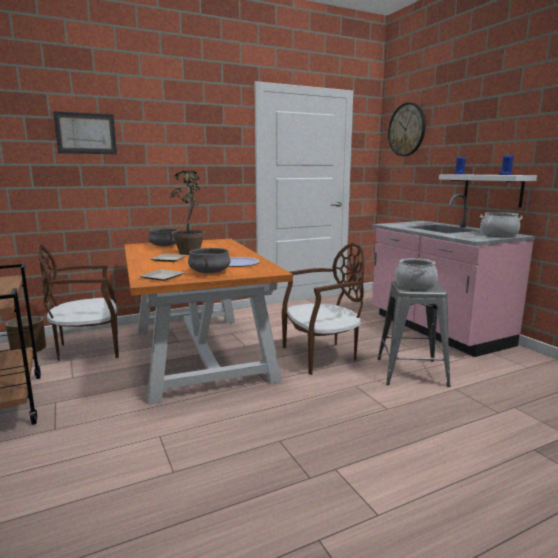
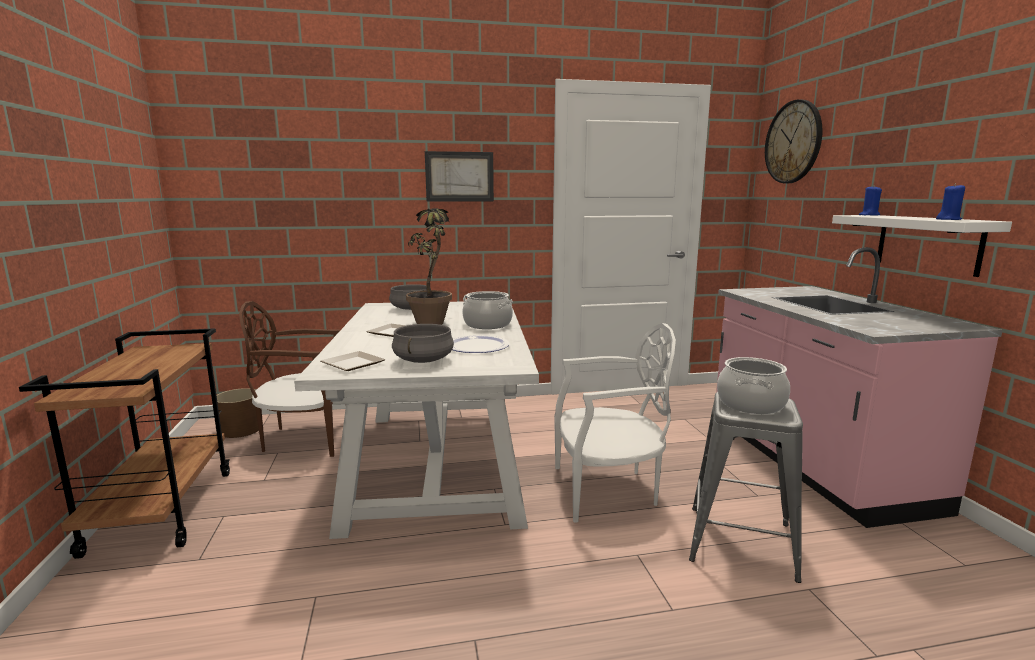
camera: 15 degrees right, 0 degrees up
picture [53,111,117,154] -> picture moved to [425,151,494,202]
orange dining table [124,239,293,405] -> white dining table [294,302,539,539]
brown chair [282,243,365,375] -> white chair [554,323,676,523]
cooking pot [480,212,523,237] -> cooking pot moved to [462,291,513,329]

